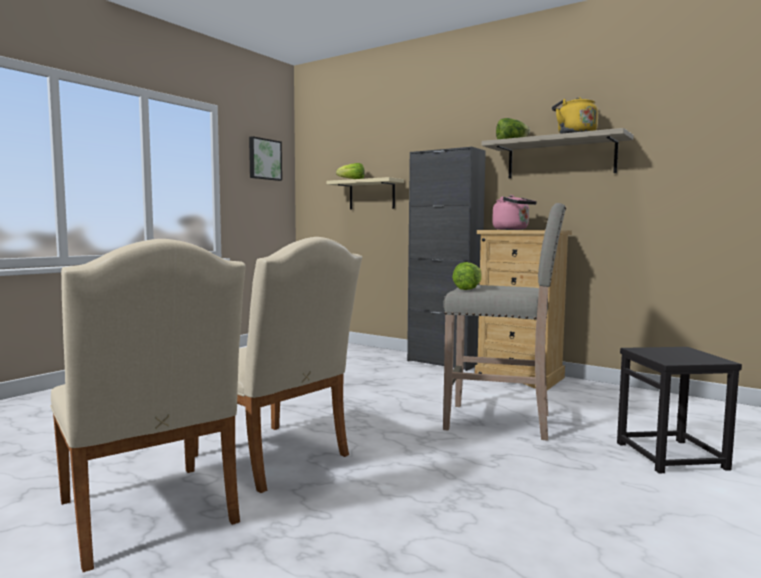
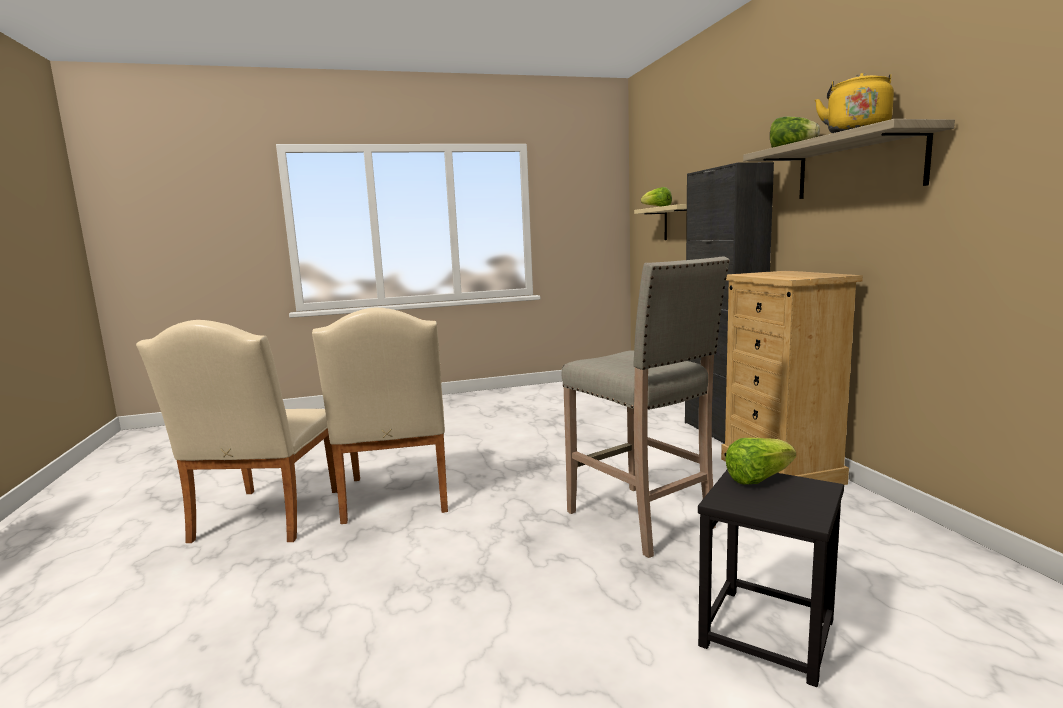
camera: 40 degrees right, 5 degrees up
picture [249,136,282,181] -> none
lettuce [452,262,482,290] -> lettuce moved to [725,438,796,484]
pink kettle [492,195,537,230] -> none

